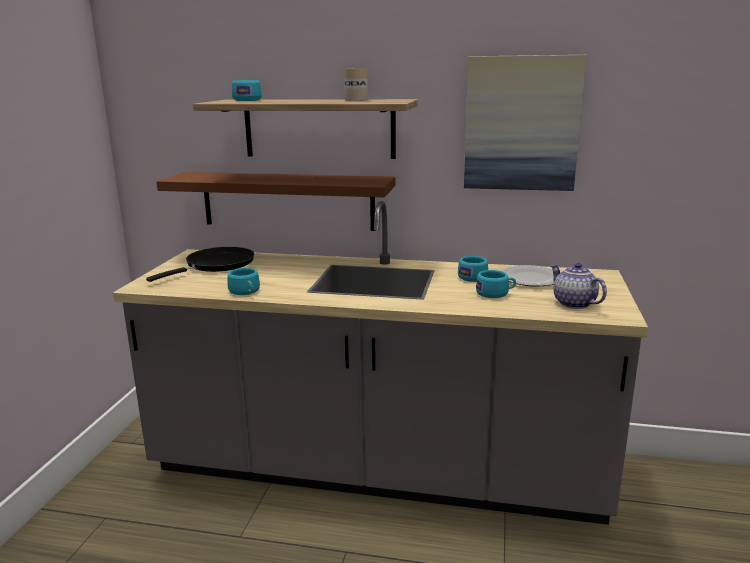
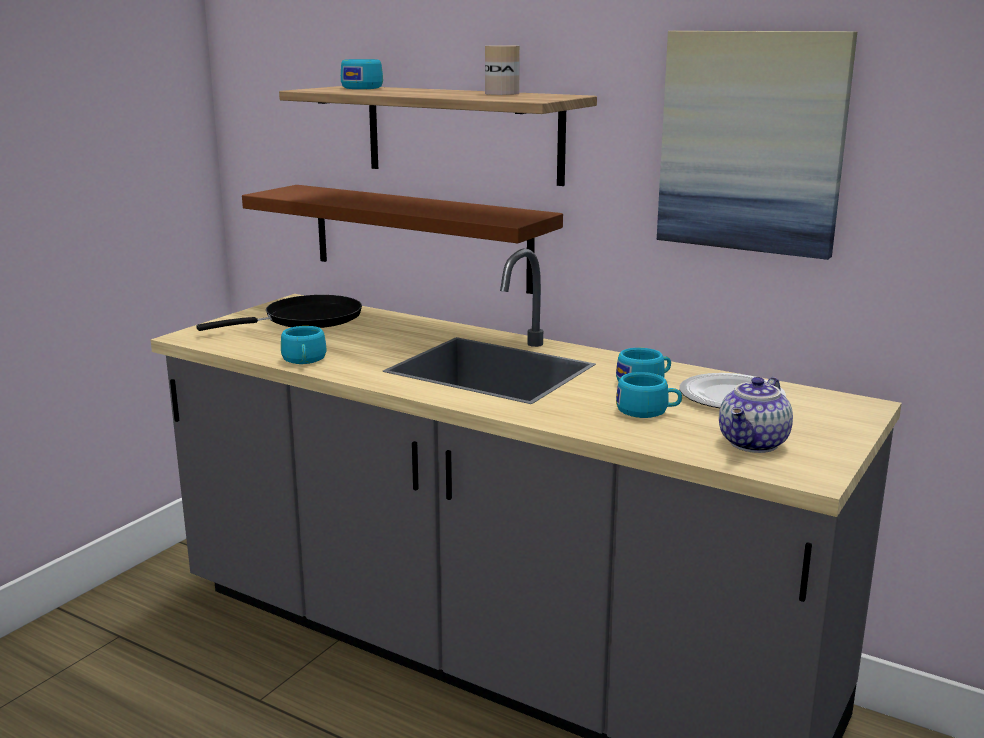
camera: 20 degrees right, 0 degrees up
teapot [550,263,607,309] -> teapot turned 135 degrees counterclockwise [719,377,793,453]

